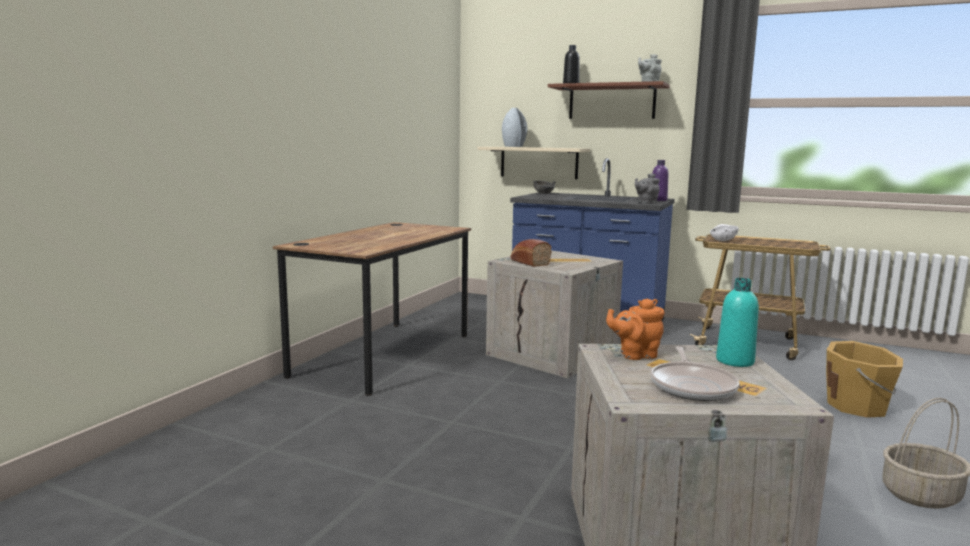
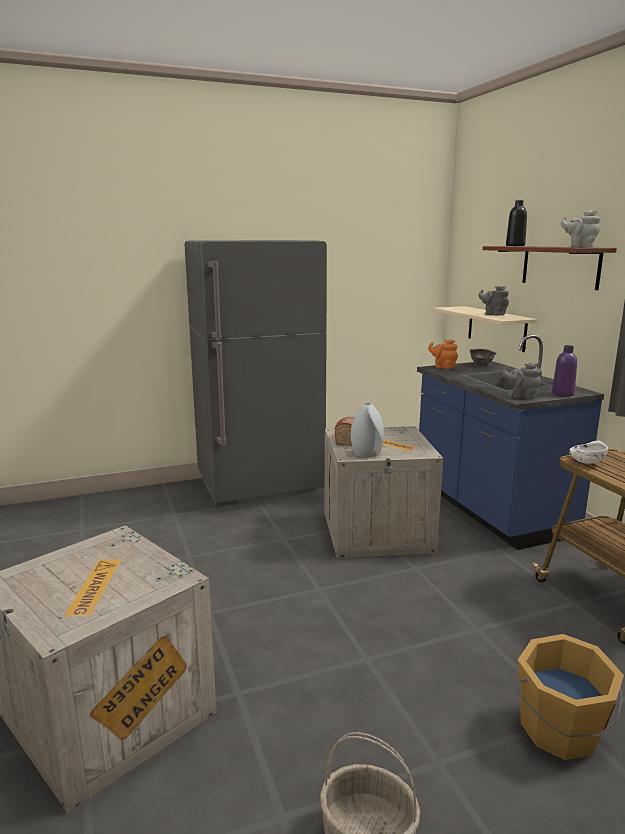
camera: 45 degrees right, 5 degrees up
brown desk [273,222,471,396] -> grey fridge [185,240,327,506]
grey vase [502,108,527,147] -> grey vase moved to [351,403,384,457]
orange teapot [606,298,665,360] -> orange teapot moved to [428,339,458,369]
frying pan [651,346,739,401] -> none
turquoise bottle [716,278,759,367] -> none
none -> grey teapot [478,286,509,316]

